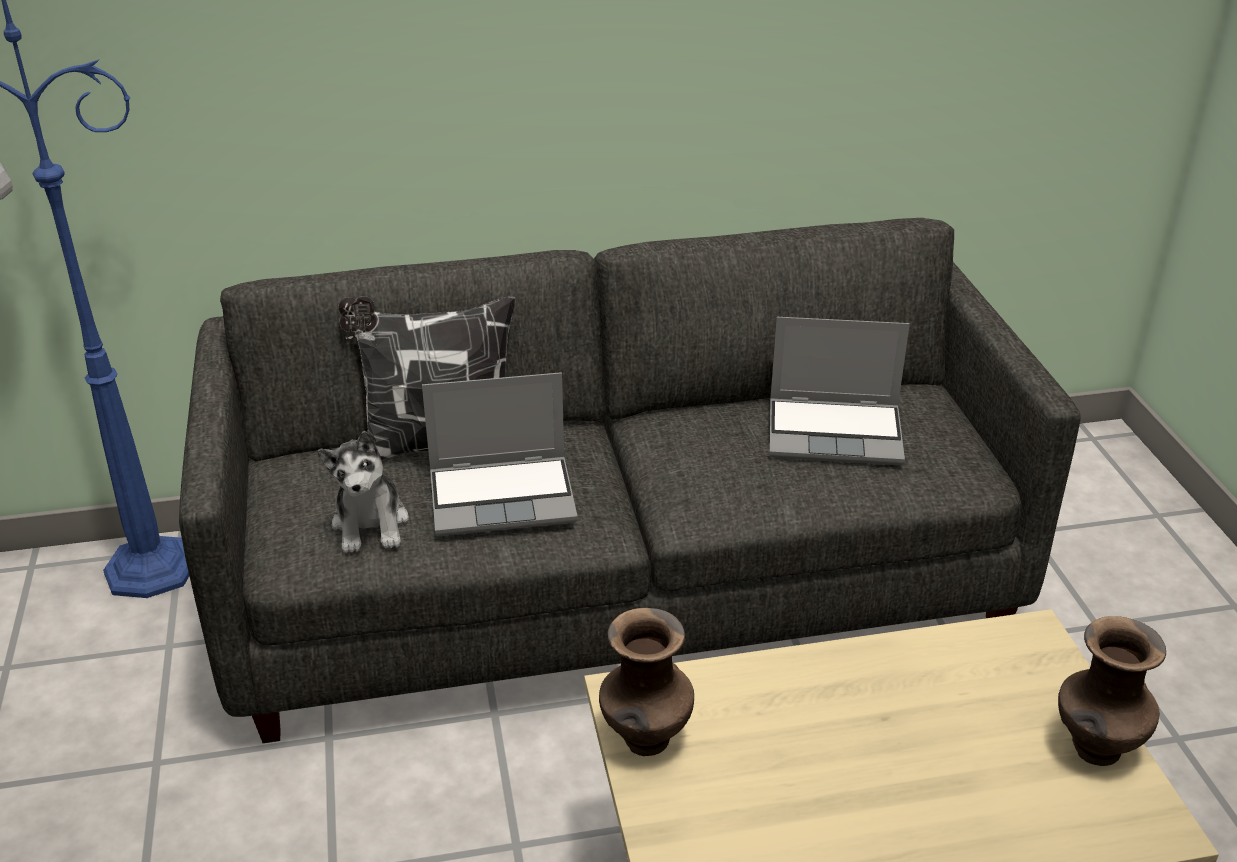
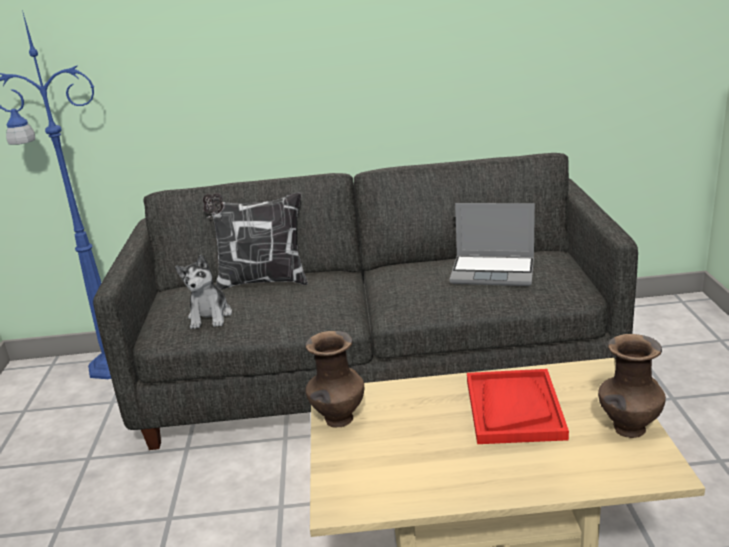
camera: 10 degrees right, 10 degrees down
laptop [422,372,578,536] -> none
none -> red tray [467,369,569,444]

